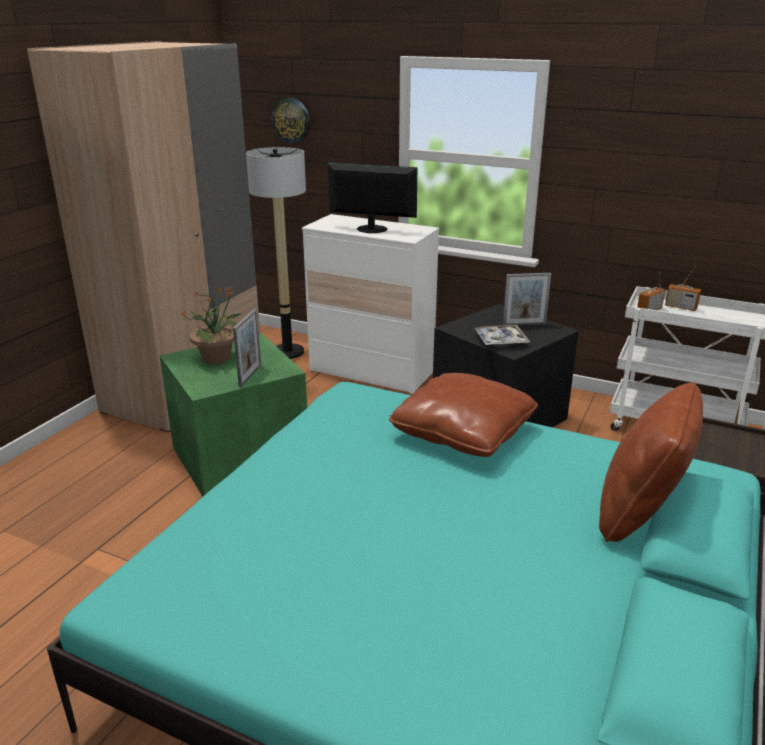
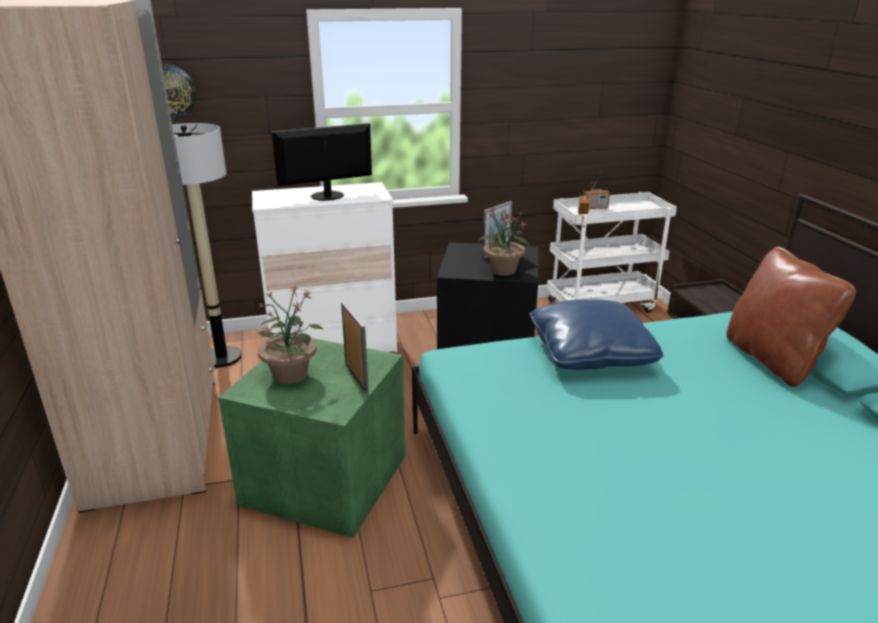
camera: 40 degrees left, 0 degrees up
brown pillow [389,373,538,457] -> blue pillow [530,299,664,370]
tray [475,325,530,345] -> potted plant [479,208,531,276]

